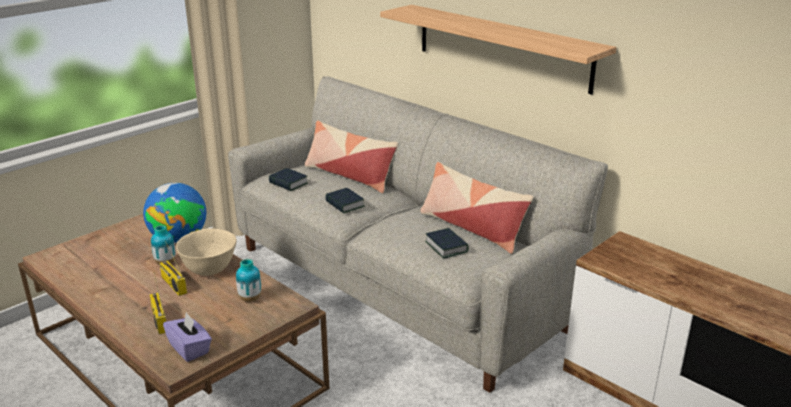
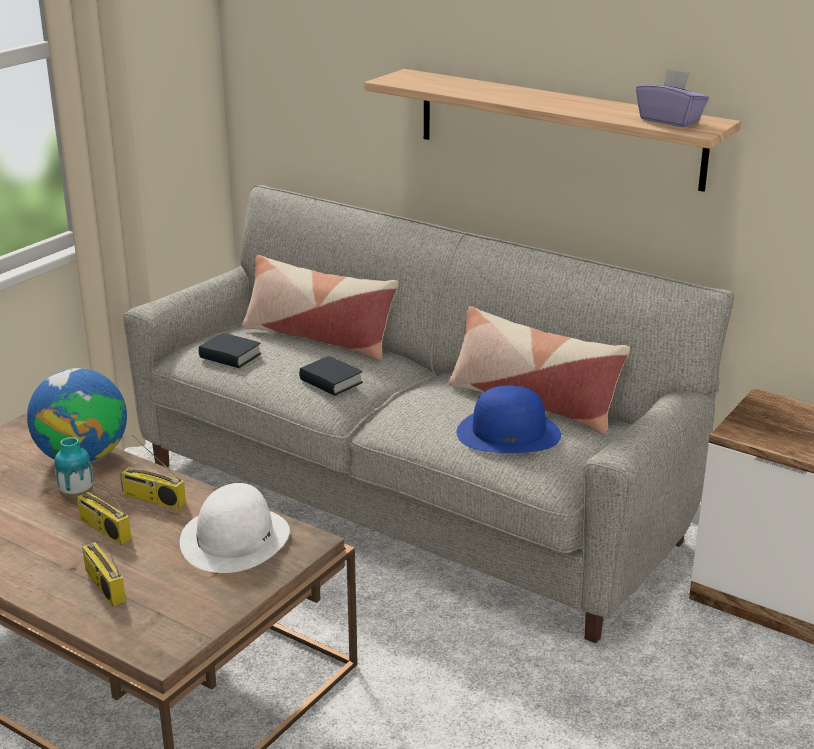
camera: 10 degrees left, 0 degrees up
purple tissue box [163,312,212,362] -> purple tissue box moved to [636,69,709,127]
beige bowl [176,228,237,276] -> radio [120,435,186,510]
vase [236,259,261,302] -> white hat [180,483,290,573]
book [425,228,469,259] -> blue hat [456,385,561,453]

